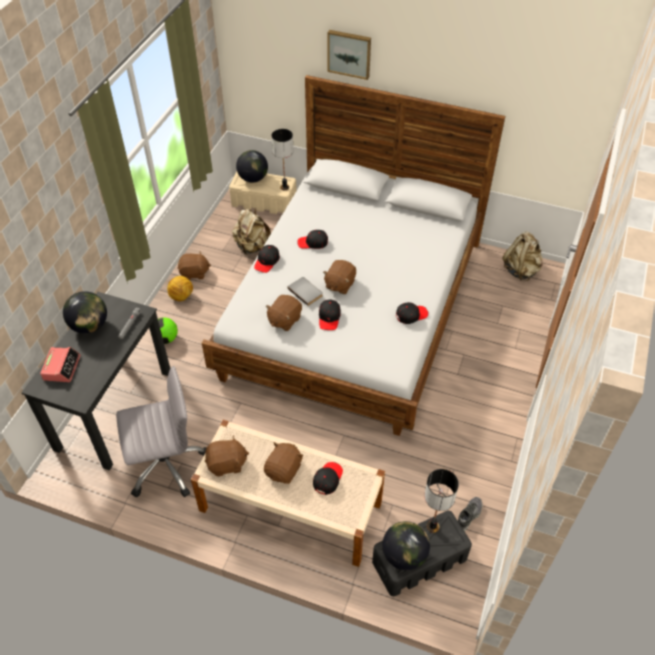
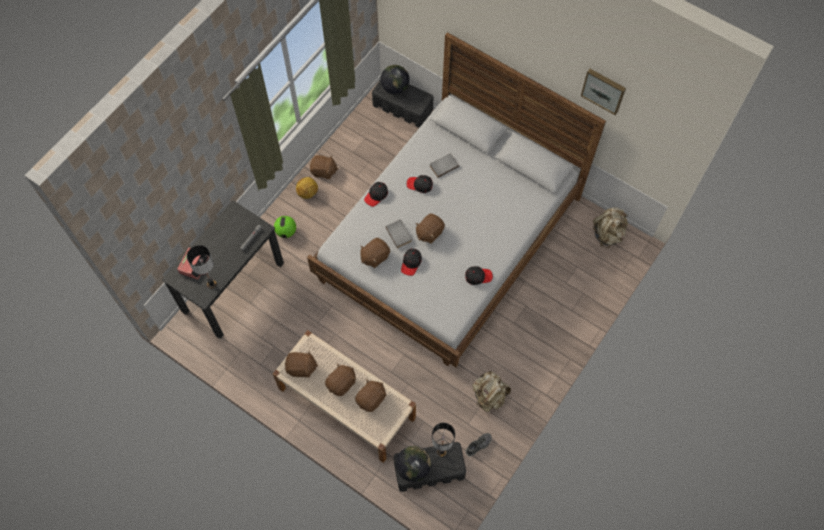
camera: 15 degrees right, 15 degrees up
globe [63,291,107,334] -> none
grey office chair [116,366,207,497] -> none
beige storage box [229,172,297,214] -> black storage box [372,81,433,128]
beige backpack [232,208,271,255] -> beige backpack moved to [473,371,511,412]
table lamp [271,129,293,190] -> table lamp moved to [187,245,217,289]
black cap [313,462,343,495] -> brown plush toy [355,380,386,412]
picture [328,30,371,80] -> picture moved to [581,69,626,115]
none -> grey book [430,154,459,178]

